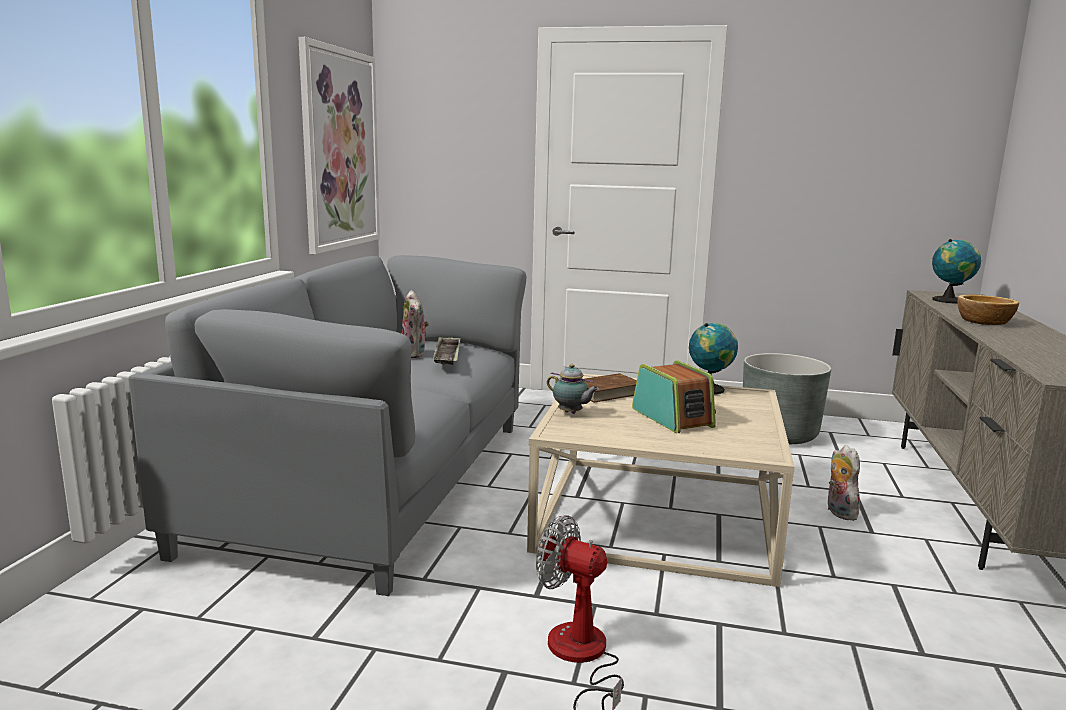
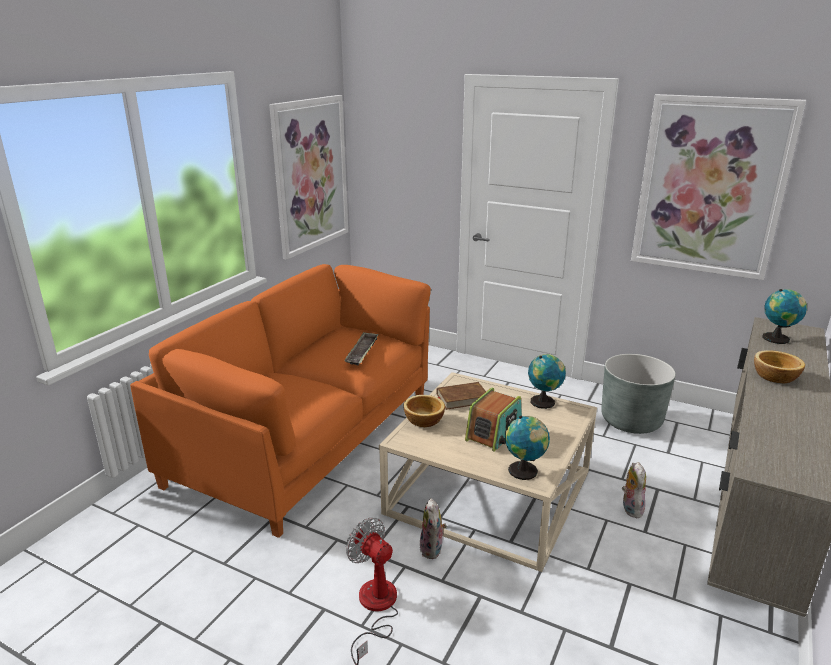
camera: 15 degrees right, 10 degrees up
grey sofa [129,255,526,596] -> orange sofa [130,264,431,538]
plush toy [402,290,429,358] -> plush toy moved to [420,498,447,559]
teapot [547,364,599,414] -> bowl [403,395,445,427]
radio [632,360,716,433] -> radio turned 45 degrees clockwise [465,387,522,451]
none -> globe [505,416,550,480]
none -> picture [631,94,806,280]

